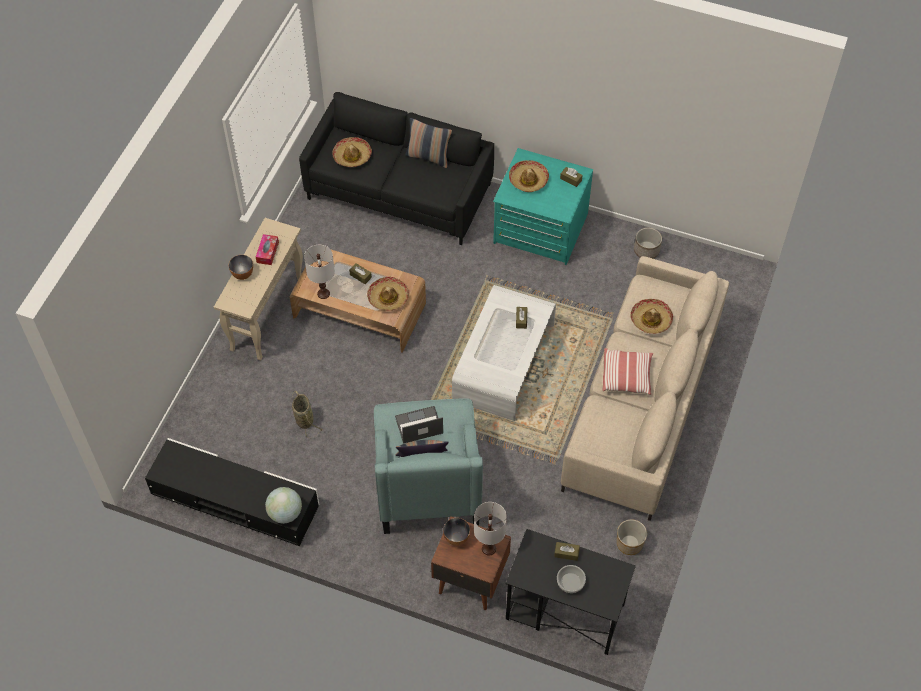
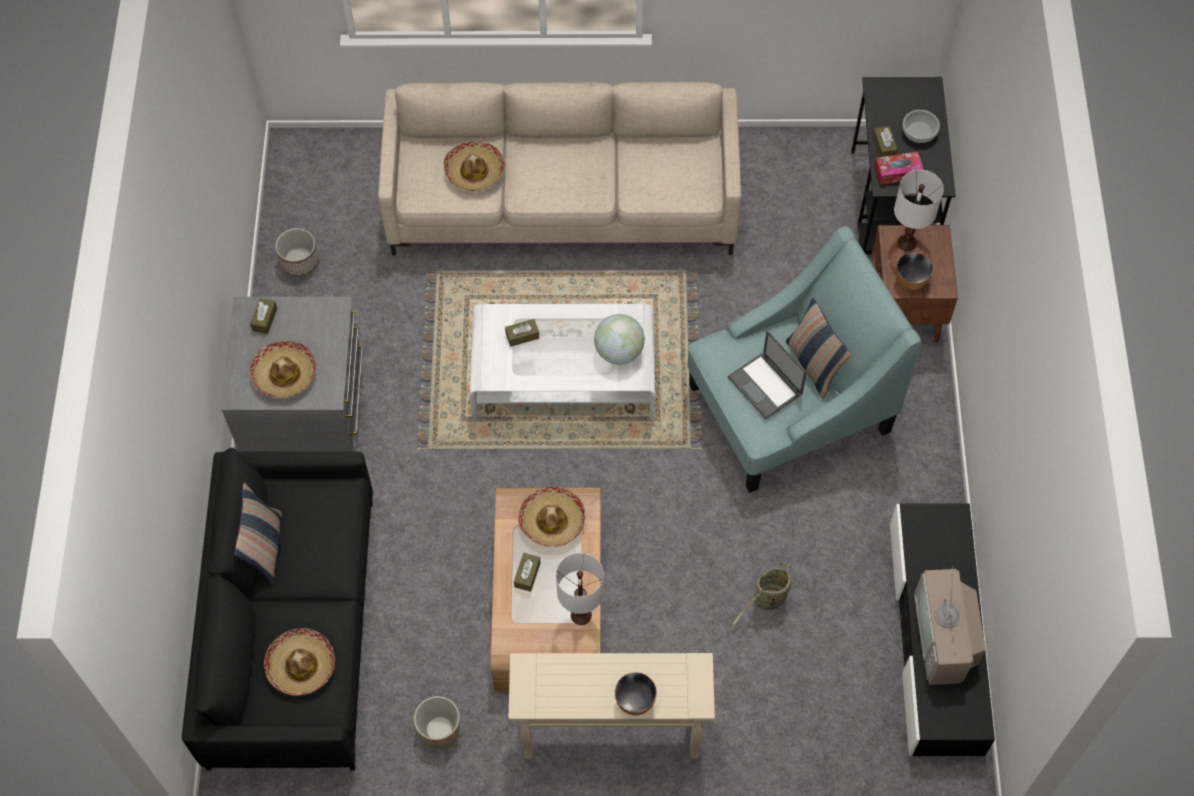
camera: 110 degrees left, 5 degrees up
tissue box [256,234,279,265] -> tissue box moved to [874,152,924,185]
globe [265,487,302,524] -> globe moved to [594,314,645,365]
turquoise dresser [493,148,593,265] -> grey dresser [221,297,363,452]
pillow [602,348,653,395] -> none
planter [617,519,647,555] -> planter moved to [414,696,460,748]
none -> television [914,566,986,685]

